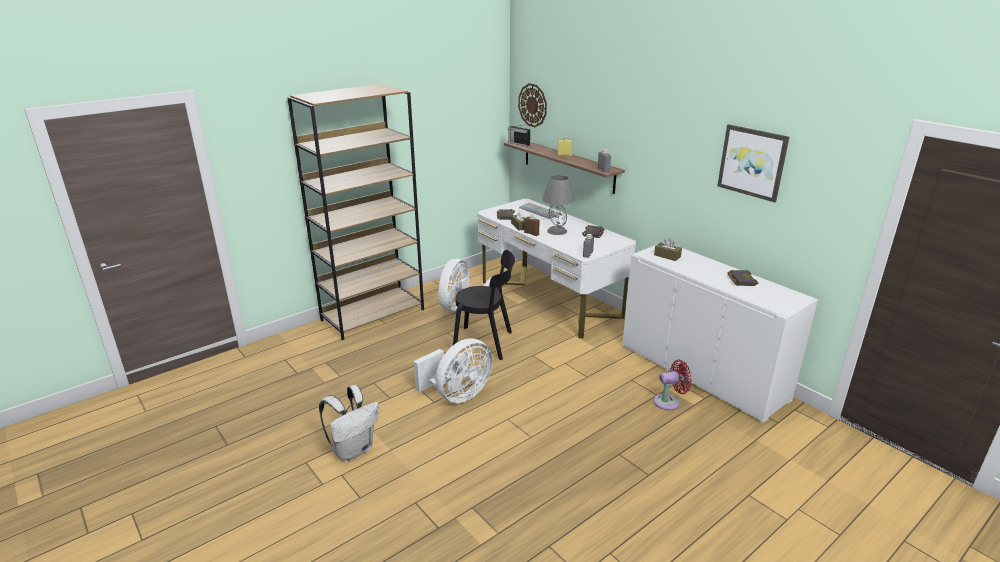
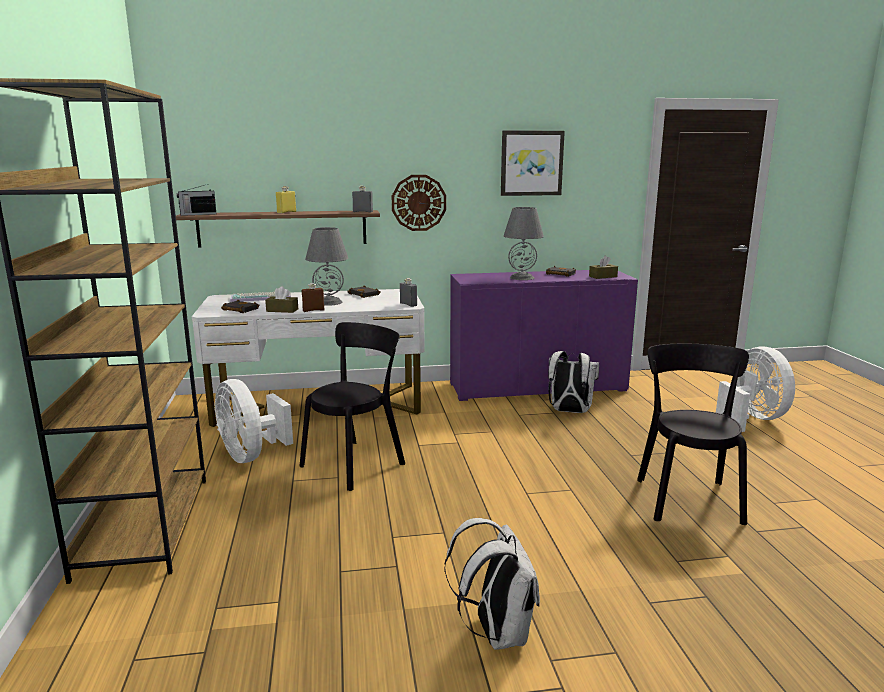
camera: 60 degrees left, 10 degrees down
white fan [414,338,493,403] -> white fan moved to [716,346,795,432]
wall clock [518,83,547,127] -> wall clock moved to [392,175,446,231]
white cabinet [622,245,818,423] -> purple cabinet [450,270,638,401]
brown tissue box [654,238,682,261] -> brown tissue box moved to [589,256,618,279]
red fan [654,359,692,411] -> white backpack [548,351,599,413]
none -> grey table lamp [503,207,544,280]
none -> black chair [637,344,749,525]

